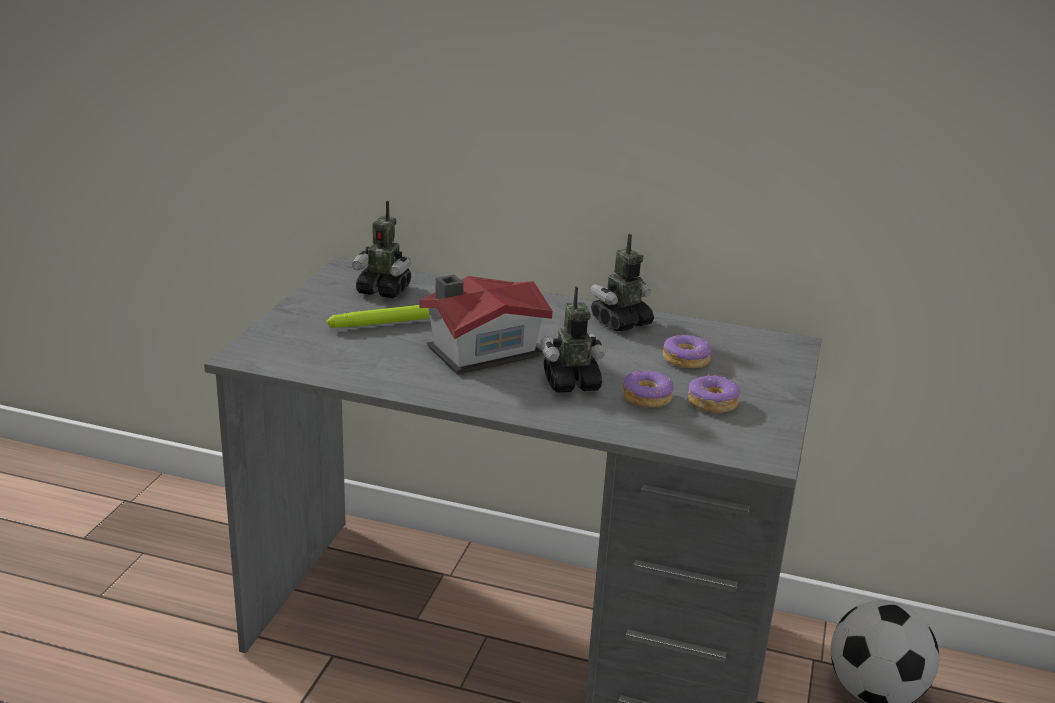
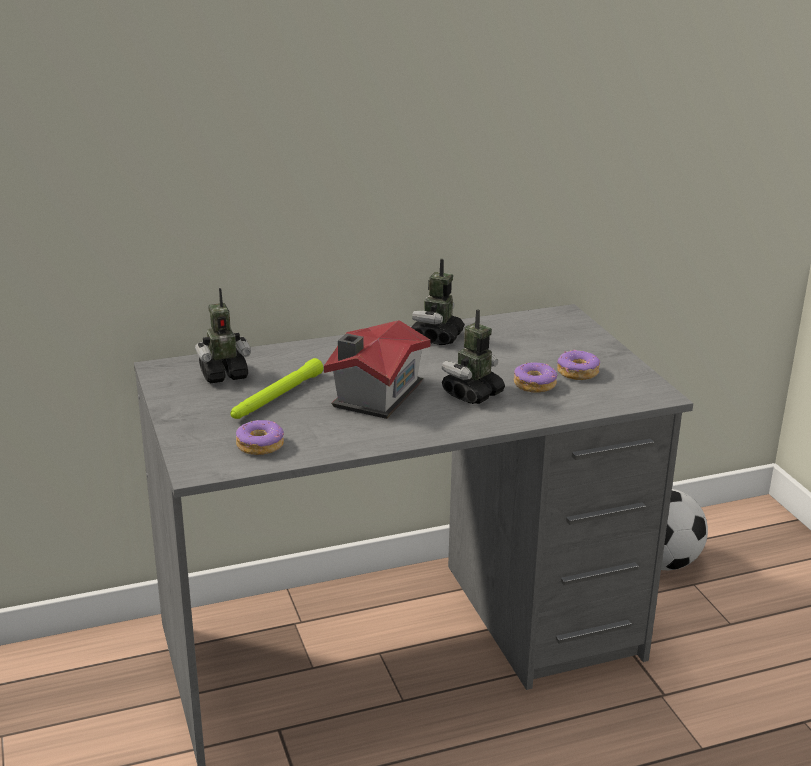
camera: 35 degrees left, 0 degrees up
donut [663,335,711,368] -> donut moved to [236,420,284,455]

